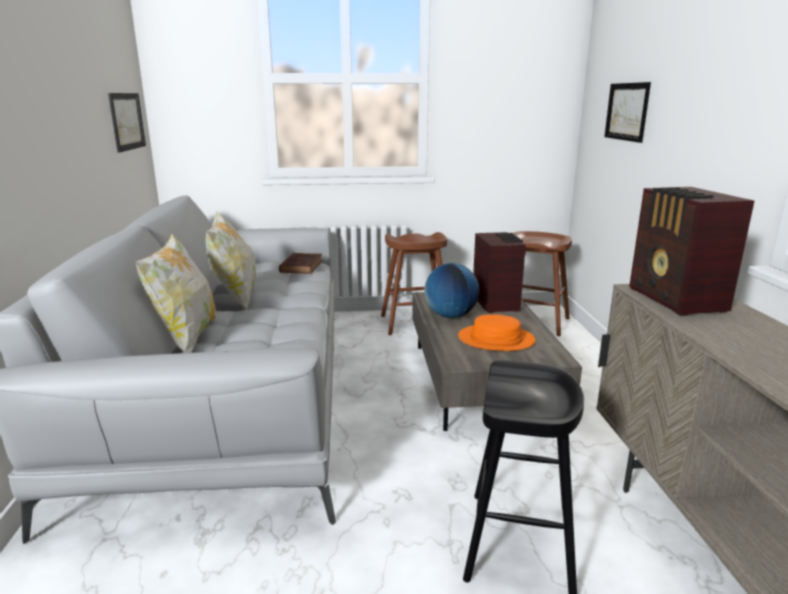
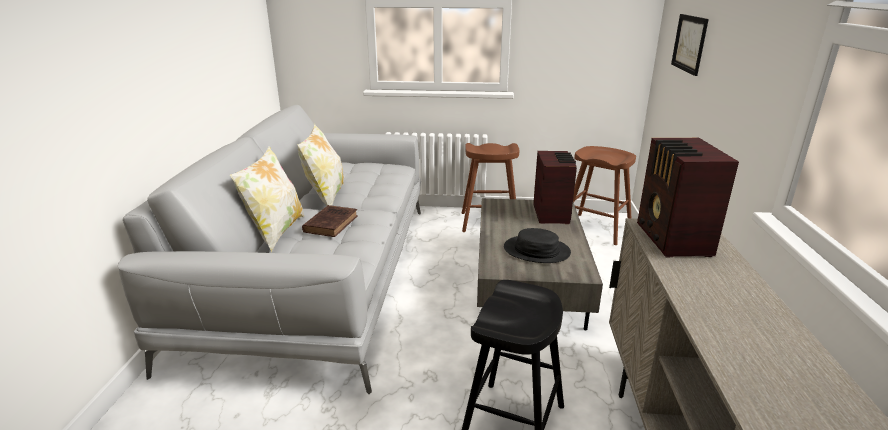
camera: 10 degrees right, 5 degrees up
picture [108,93,146,153] -> none
brown book [279,253,323,274] -> brown book moved to [302,205,358,237]
globe [424,263,479,318] -> none
orange hat [458,314,535,351] -> black hat [504,228,571,263]

